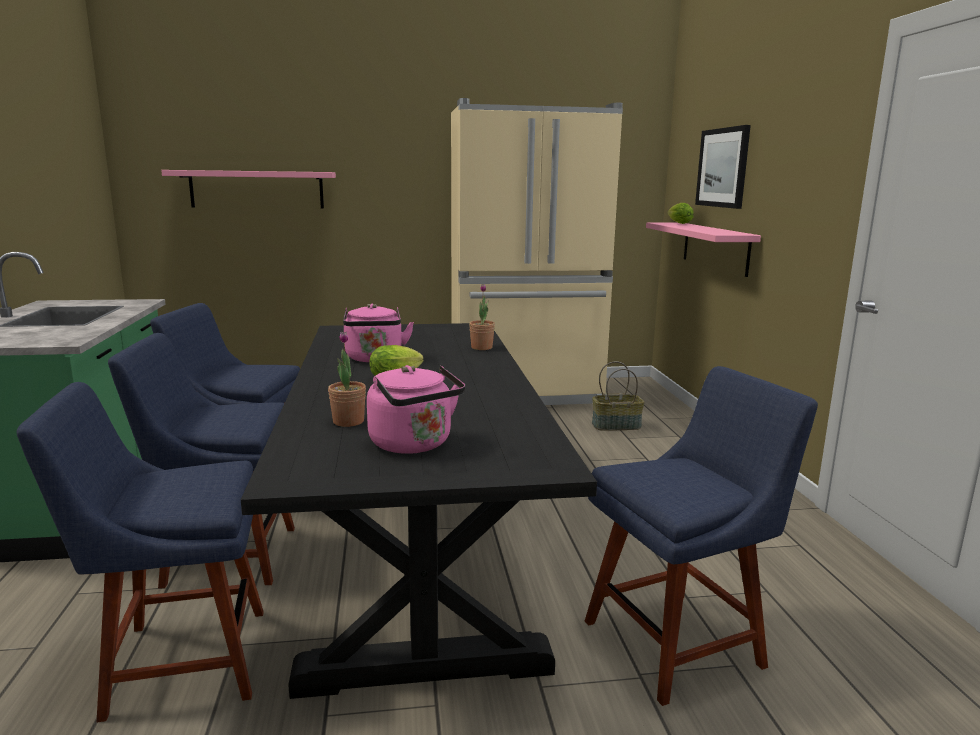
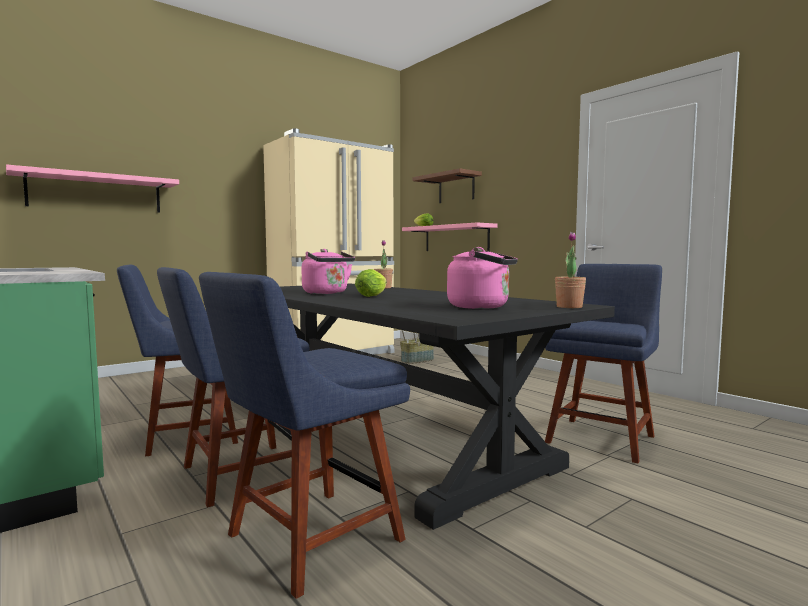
camera: 30 degrees left, 10 degrees down
potted plant [328,332,366,427] -> potted plant moved to [555,232,586,308]
picture [695,125,751,209] -> brown shelf [412,168,482,203]

